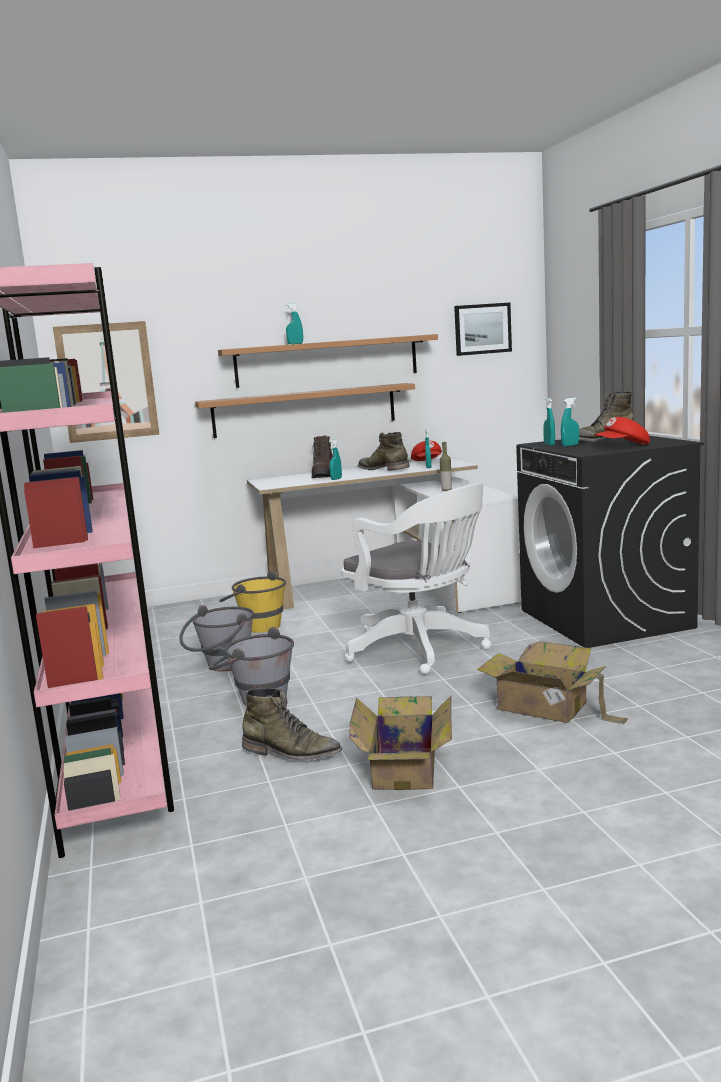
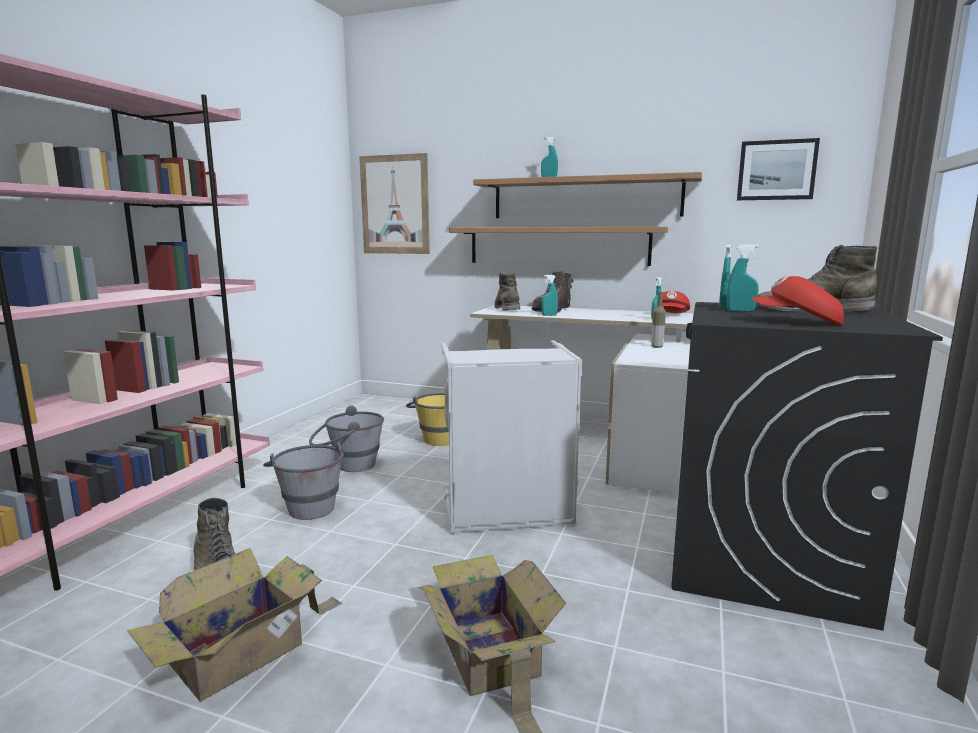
camera: 35 degrees right, 0 degrees up
white office chair [341,483,491,675] -> grey laundry basket [441,340,582,533]
green boot [358,432,410,471] -> green boot moved to [494,272,521,311]

